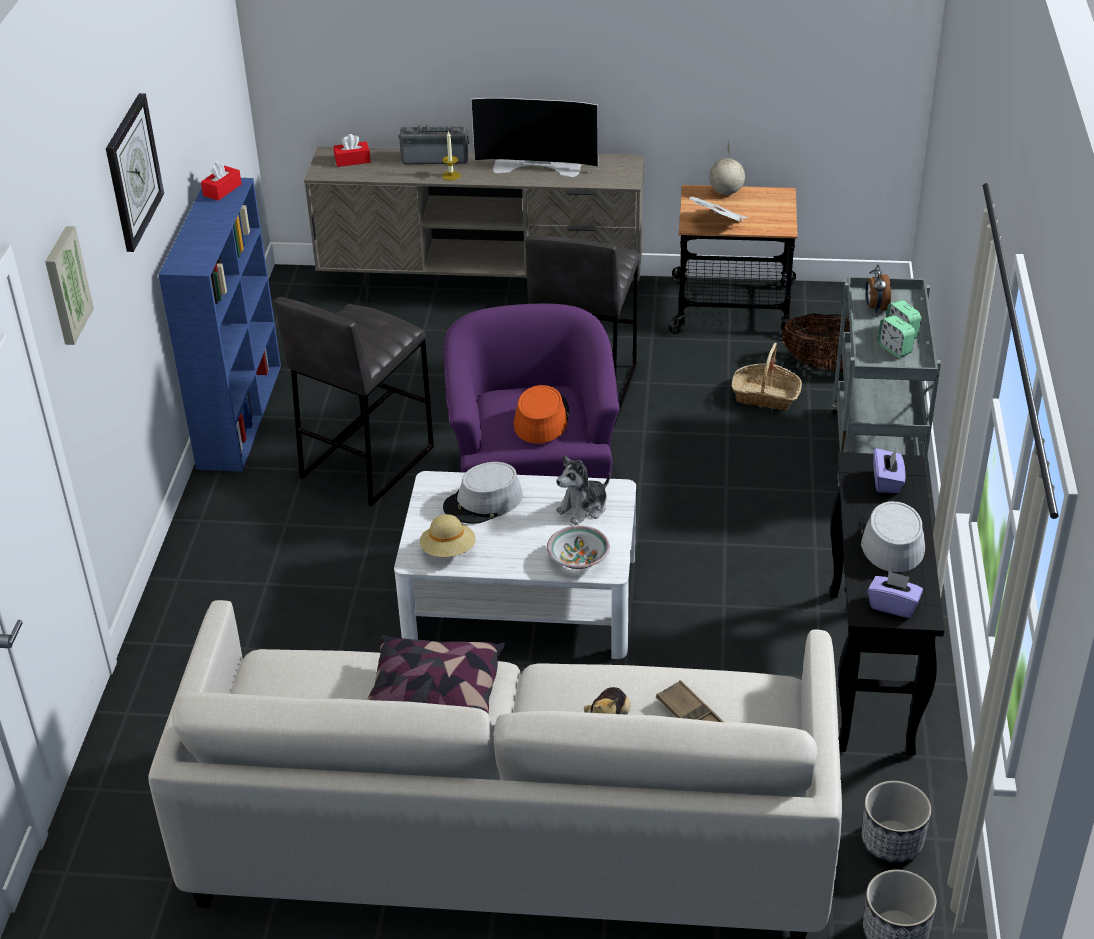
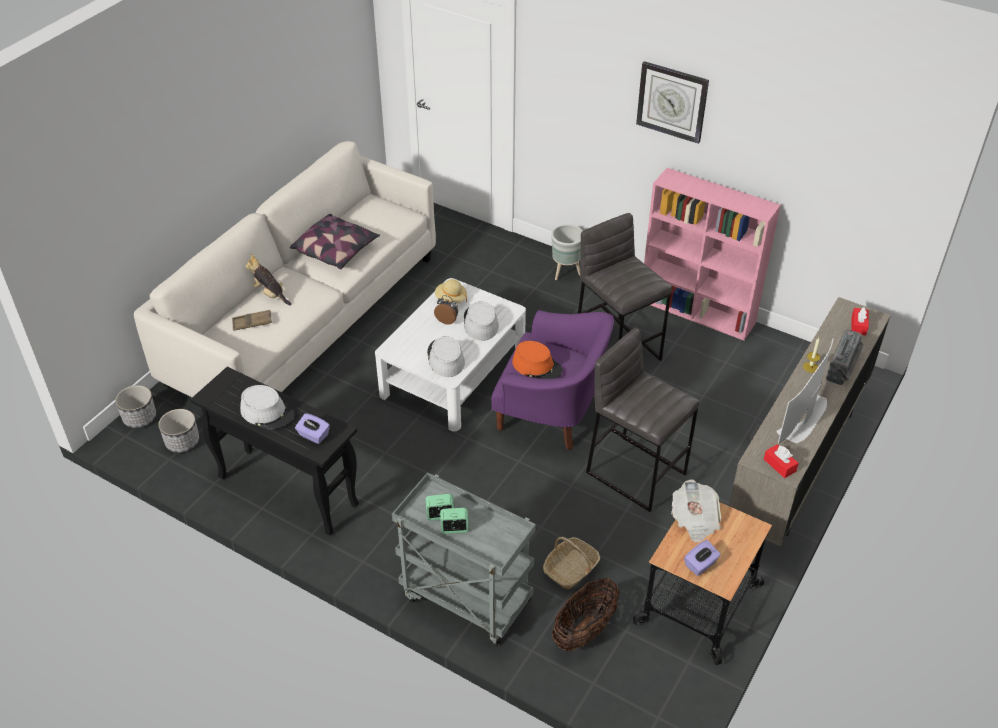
camera: 115 degrees right, 5 degrees up
picture [45,226,94,345] -> none
blue bookcase [159,178,281,472] -> pink bookcase [644,168,781,341]
red tissue box [201,161,242,201] -> red tissue box moved to [764,444,799,478]
bowl [547,526,610,569] -> none
plush toy [556,455,610,525] -> grey hat [427,337,465,377]
globe [709,141,745,195] -> none
alarm clock [865,265,891,313] -> alarm clock moved to [434,295,458,325]
purple tissue box [868,571,923,618] -> purple tissue box moved to [684,540,721,576]
none -> grey planter [551,224,583,280]

